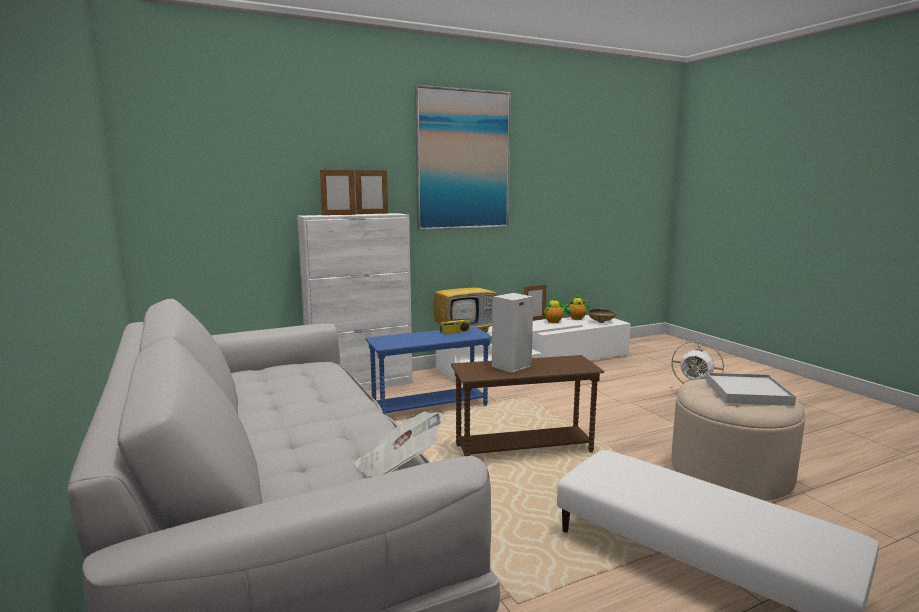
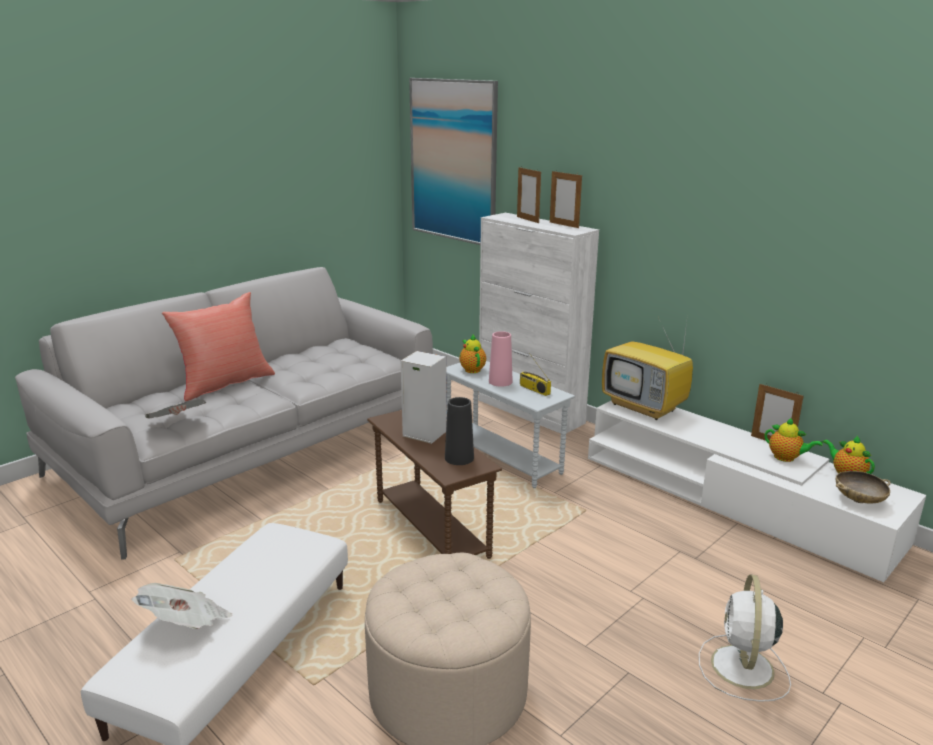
camera: 70 degrees right, 10 degrees up
blue side table [365,326,492,414] -> white side table [446,361,575,488]
picture [415,85,511,230] -> picture moved to [409,78,498,245]
white tray [706,373,796,406] -> none
none -> newspaper [131,583,232,629]
none -> red pillow [162,292,275,401]
none -> black vase [445,397,474,465]
none -> teapot [459,335,486,373]
none -> pink vase [489,331,513,387]

